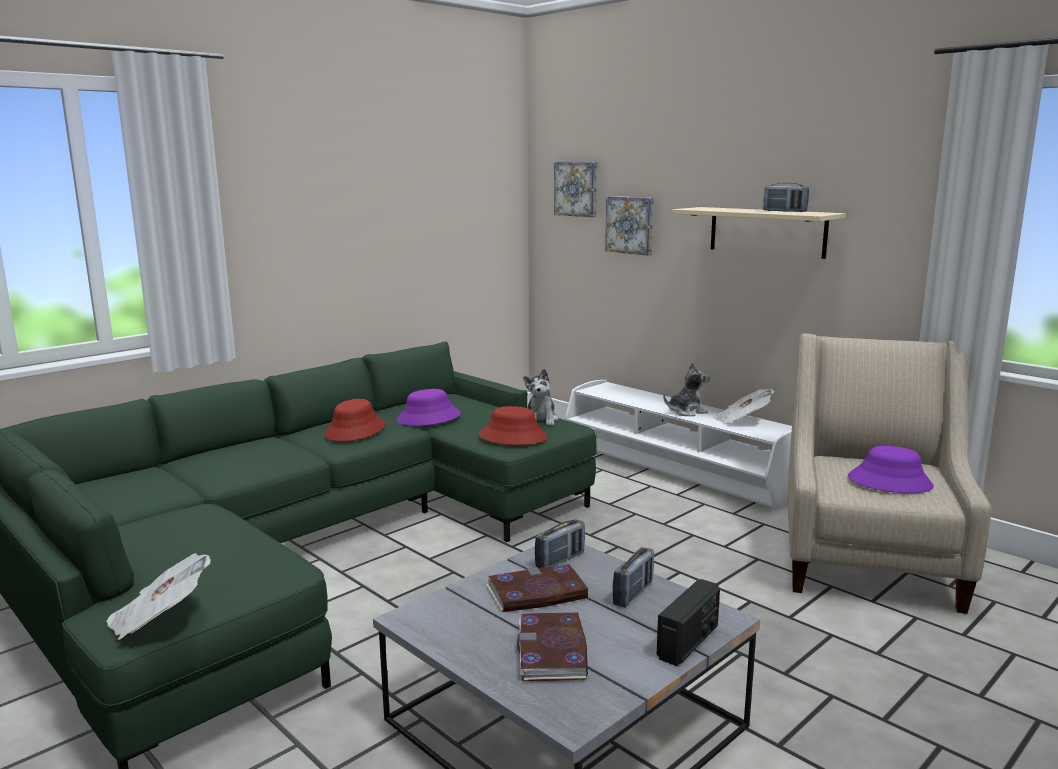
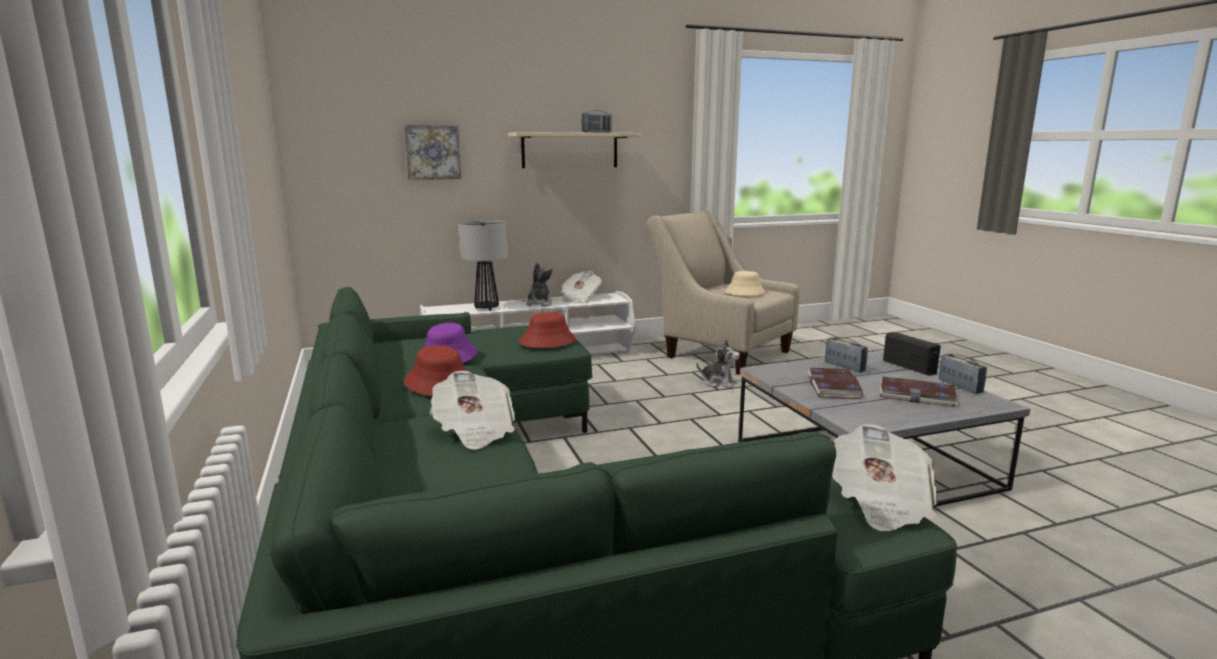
camera: 65 degrees left, 0 degrees up
plush toy [523,369,558,426] -> plush toy moved to [696,339,740,388]
radio [535,519,585,568] -> radio moved to [939,354,987,394]
picture [554,162,597,217] -> none
purple hat [848,446,934,493] -> beige hat [725,271,766,296]
none -> newspaper [430,371,515,450]
none -> table lamp [458,220,508,311]

